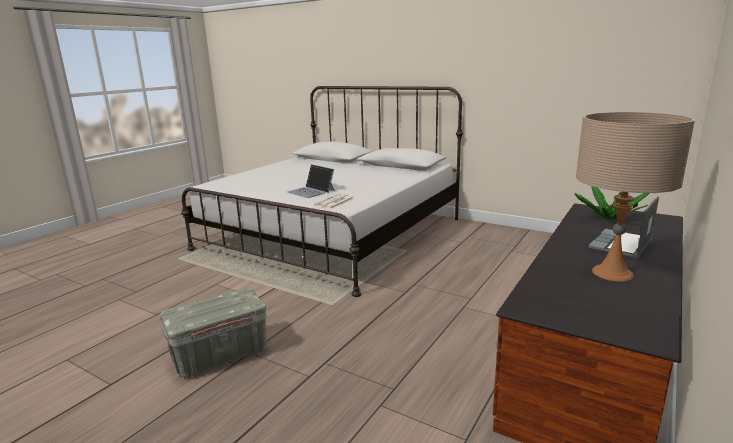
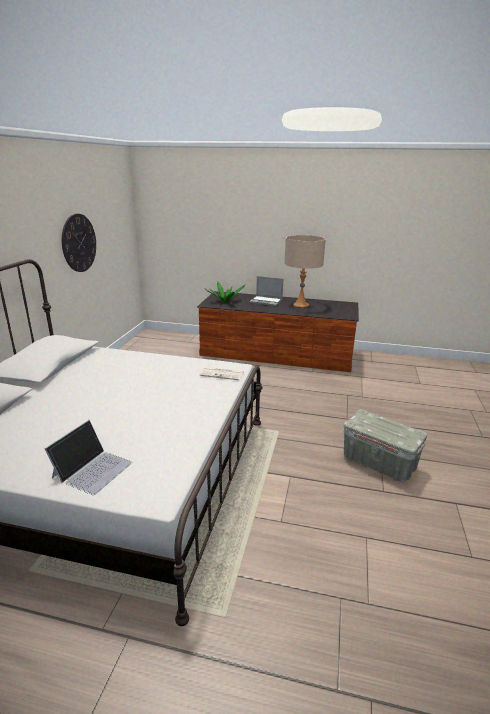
camera: 110 degrees left, 5 degrees up
laptop [287,164,335,198] -> laptop moved to [44,420,132,495]
none -> wall clock [62,214,96,272]

